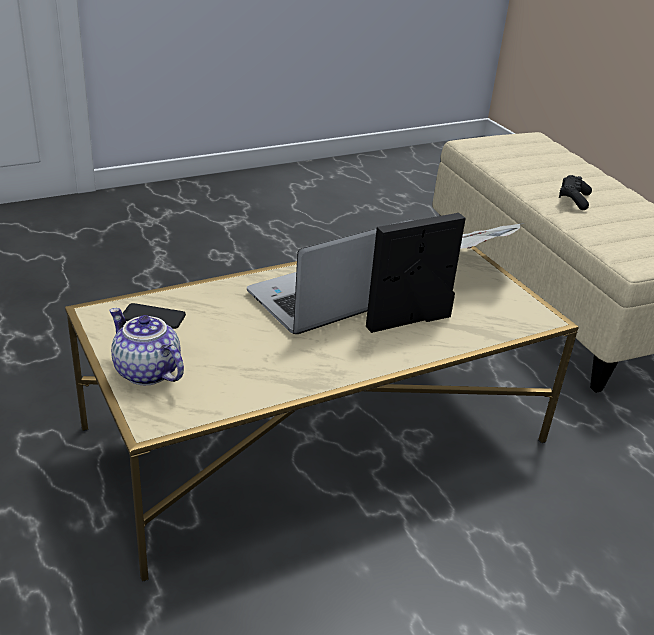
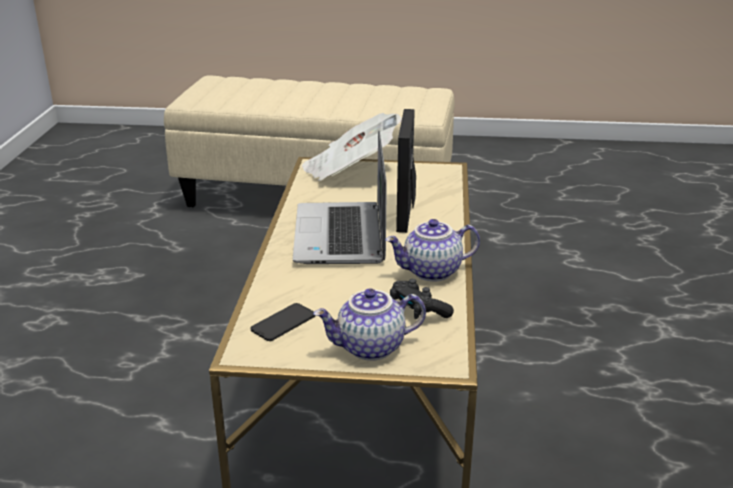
camera: 55 degrees left, 5 degrees down
black game controller [559,175,592,210] -> black game controller moved to [390,279,454,319]
none -> teapot [385,219,480,282]

